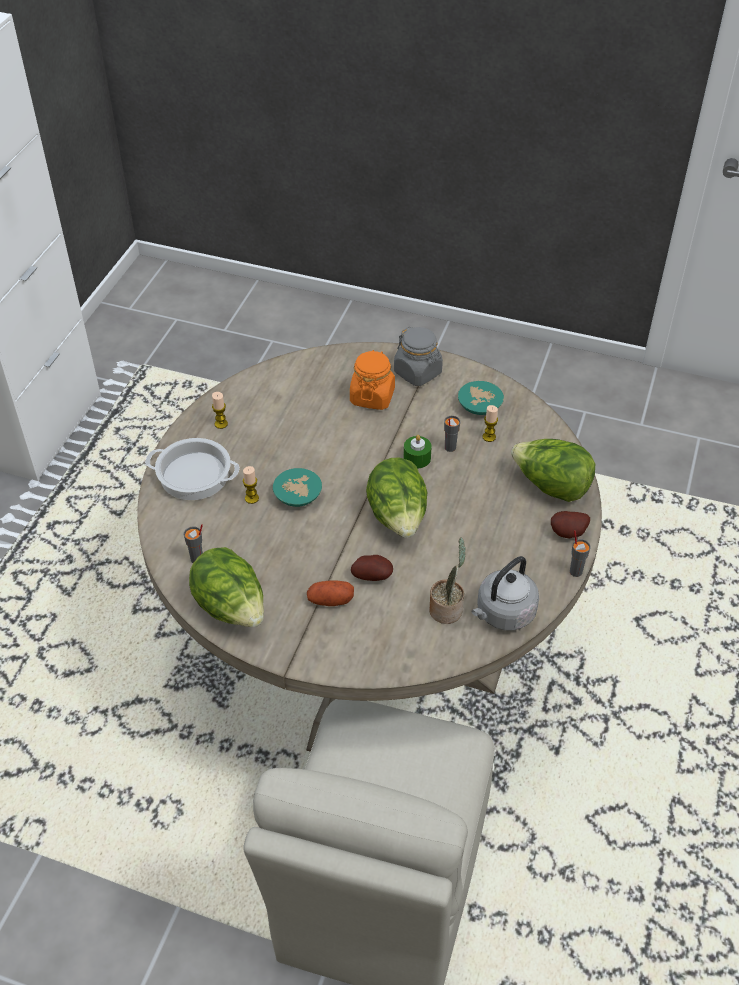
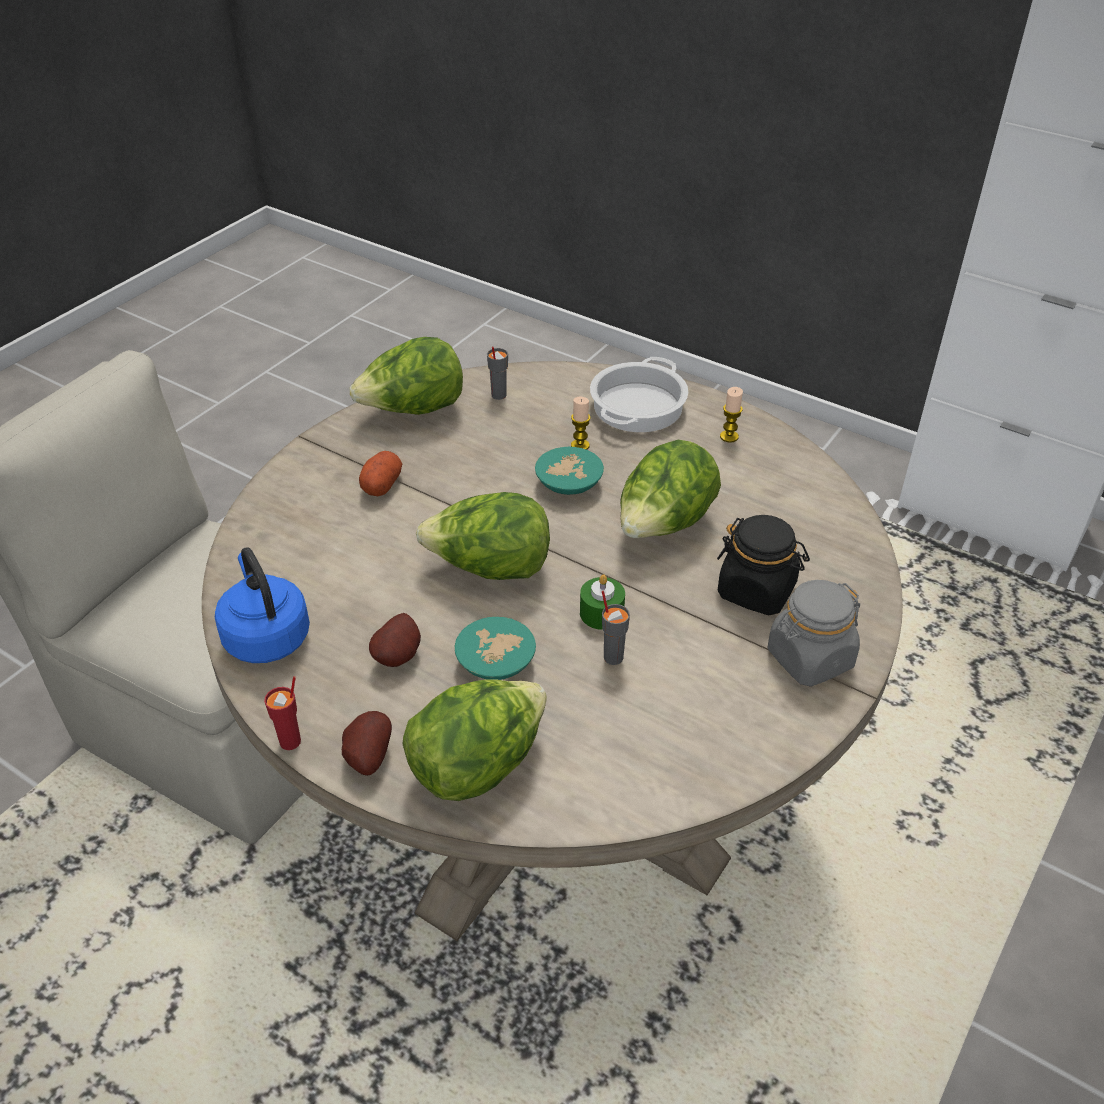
camera: 105 degrees right, 5 degrees down
orange jar [350,350,395,410] -> black jar [717,515,810,615]
potato [351,555,393,581] -> potato moved to [369,613,421,667]
potted plant [429,537,466,624] -> none
turquoise bowl [458,381,504,415] -> turquoise bowl moved to [455,617,536,680]
grey kettle [471,556,539,631] -> blue kettle [215,547,310,663]
candle [483,405,498,442] -> none
grey cup [570,530,591,577] -> red cup [264,676,301,750]
none -> lettuce [620,440,721,538]

